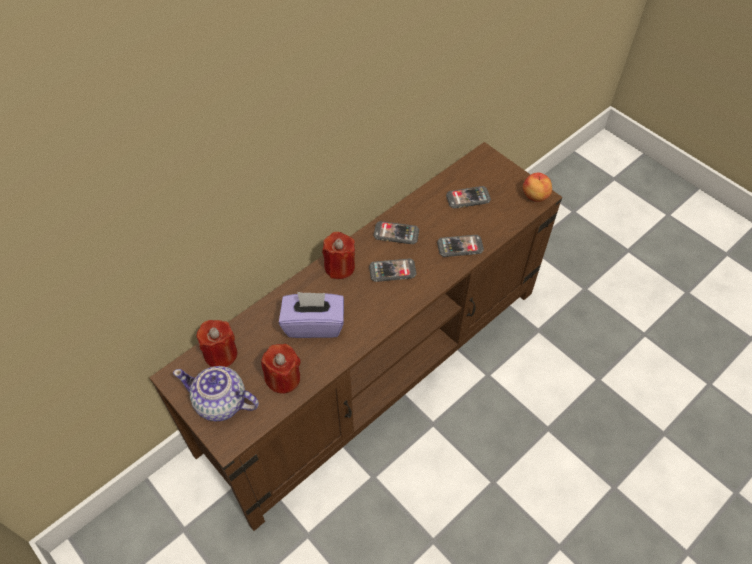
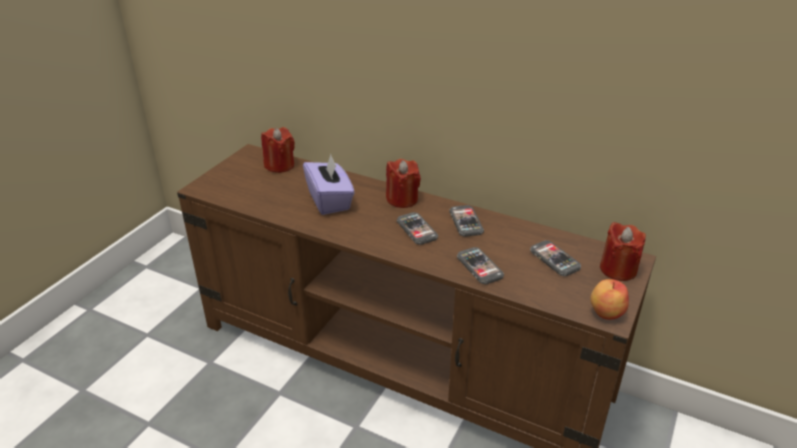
camera: 70 degrees right, 20 degrees down
teapot [173,366,259,422] -> none
red candle [261,344,301,394] -> red candle moved to [600,222,646,281]

